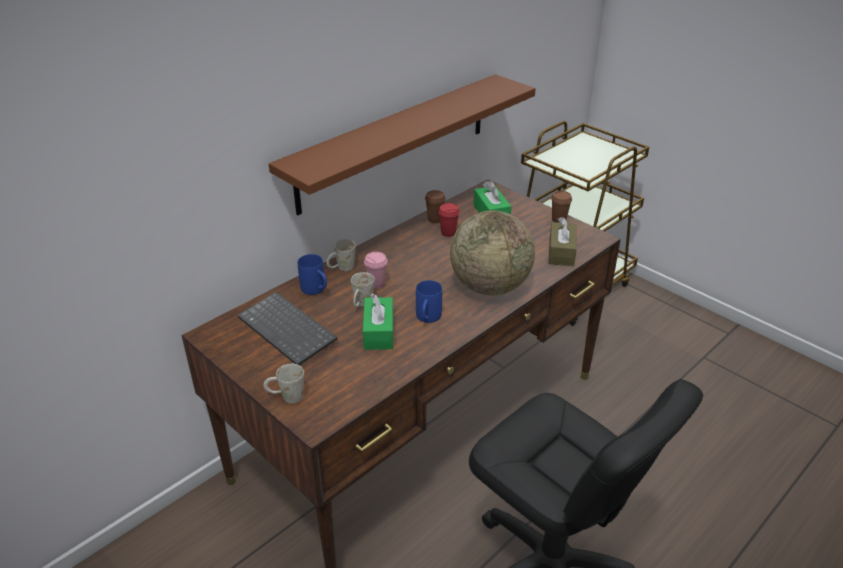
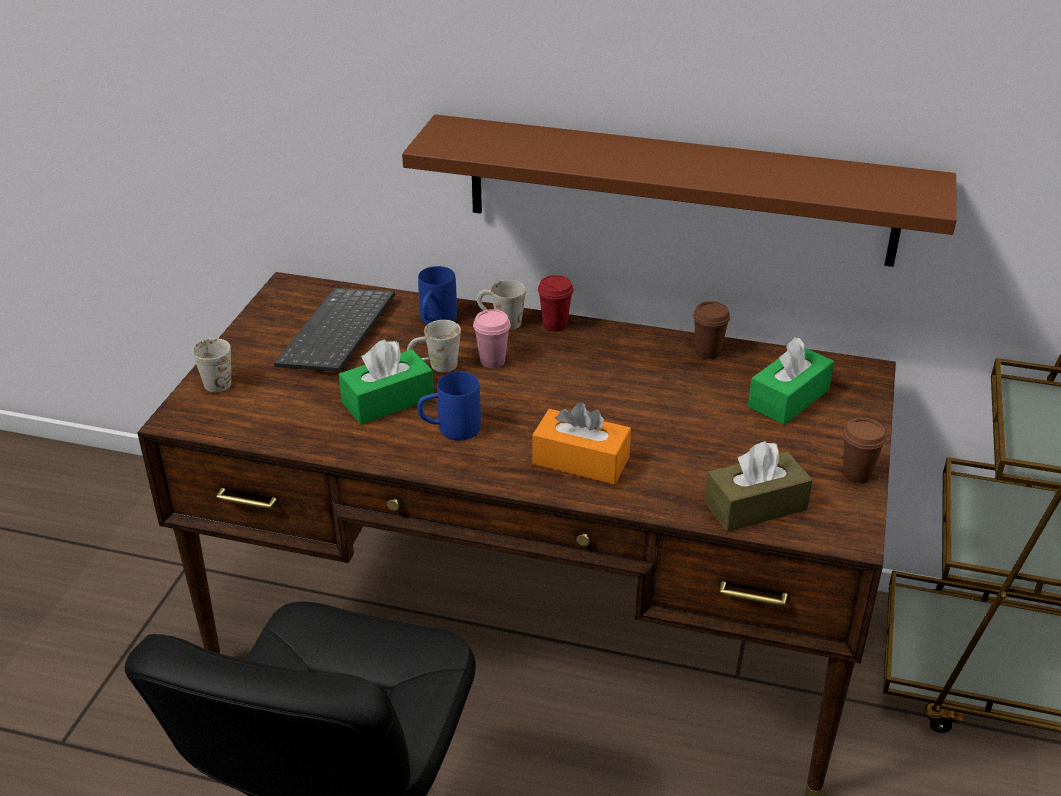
camera: 60 degrees right, 0 degrees up
red cup [438,203,460,237] -> red cup moved to [538,275,573,332]
globe [450,211,535,295] -> orange tissue box [532,402,631,484]

